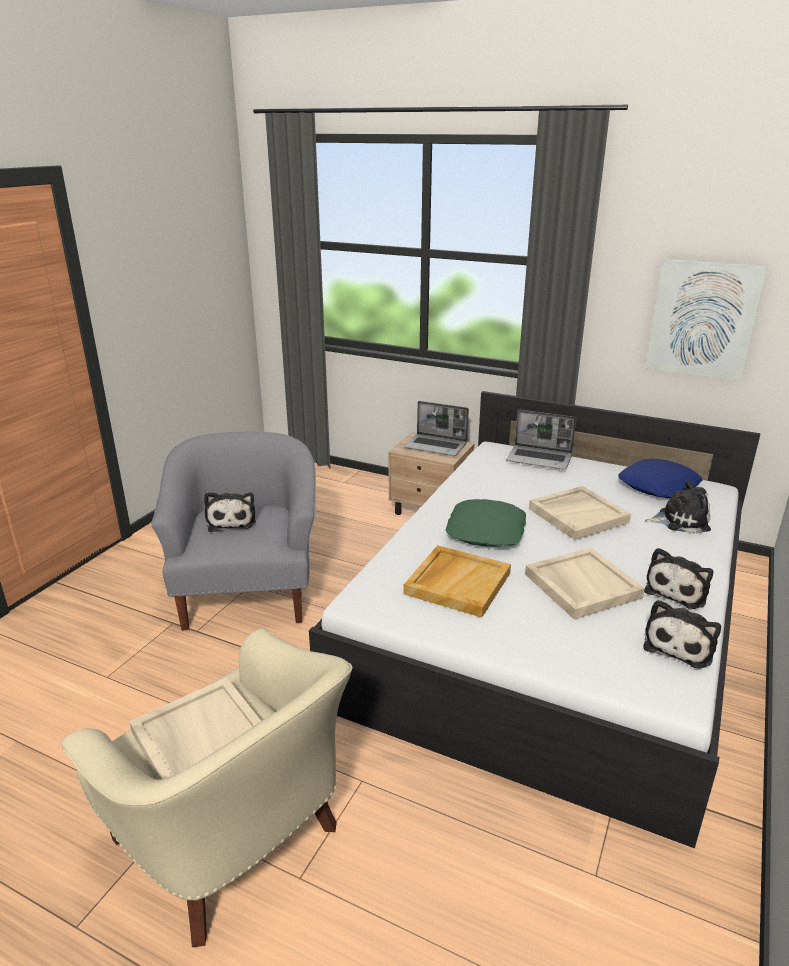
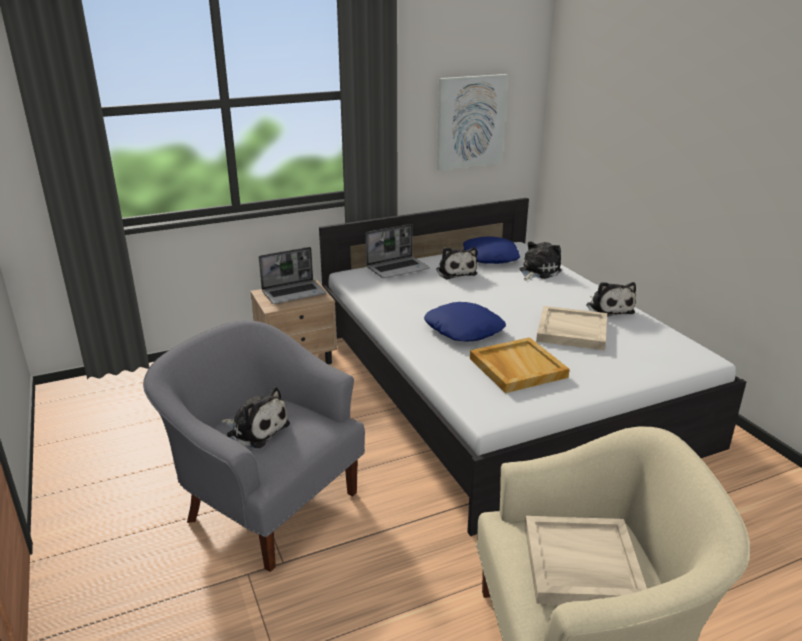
camera: 50 degrees left, 0 degrees up
green pillow [446,499,526,547] -> blue pillow [424,302,506,342]
beige tray [529,486,631,540] -> none
plush toy [643,600,721,669] -> plush toy moved to [436,247,477,279]

